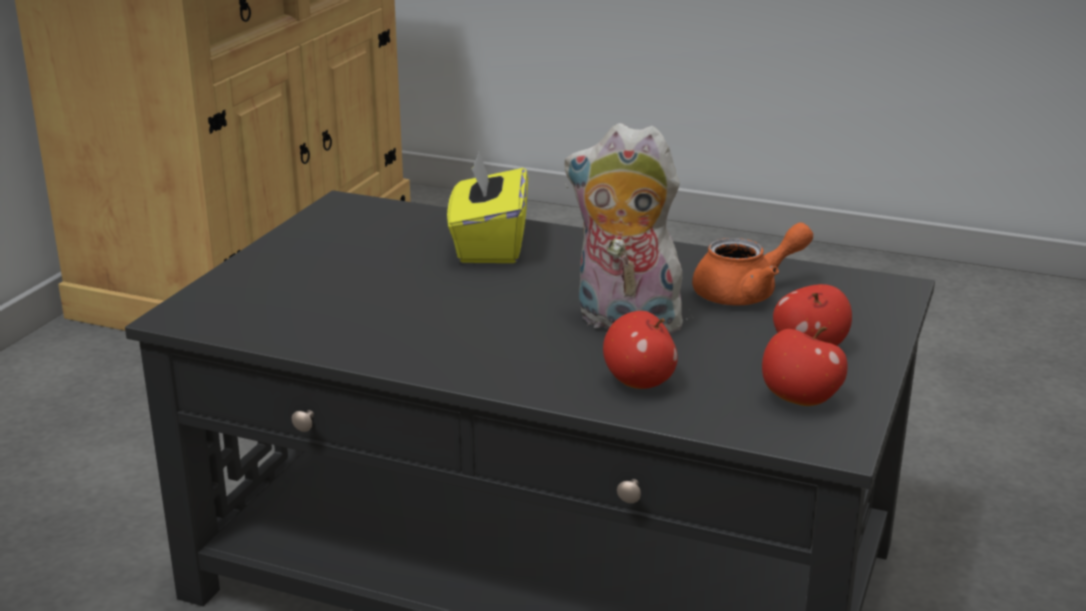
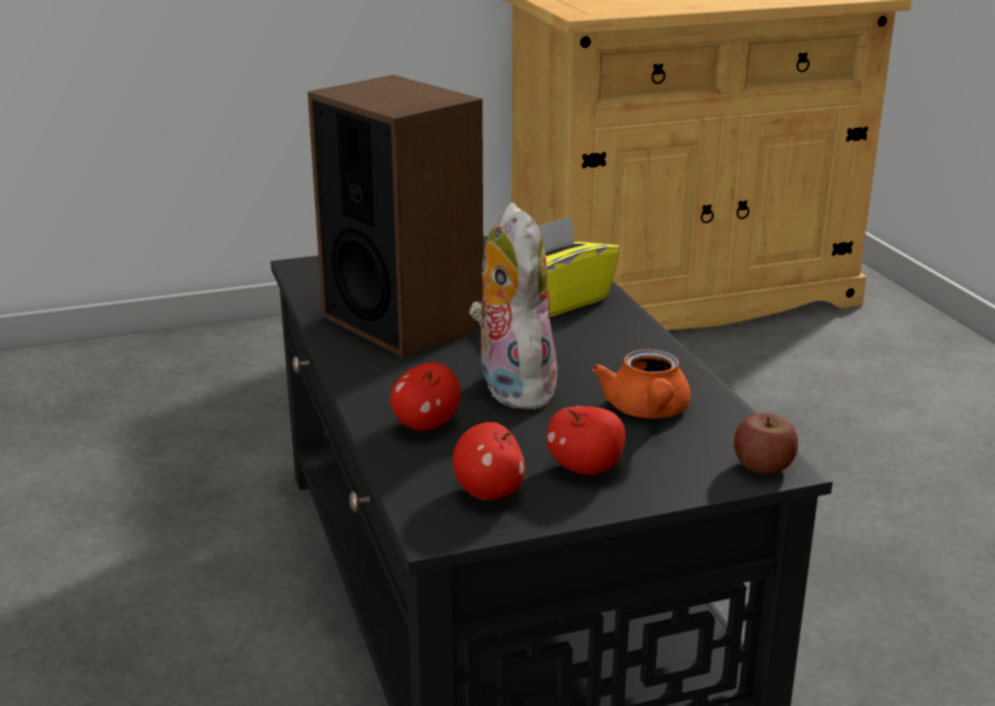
camera: 50 degrees right, 0 degrees up
orange teapot [692,222,813,305] -> orange teapot turned 60 degrees clockwise [592,349,691,418]
none -> speaker [308,75,483,358]
none -> apple [734,413,798,475]

